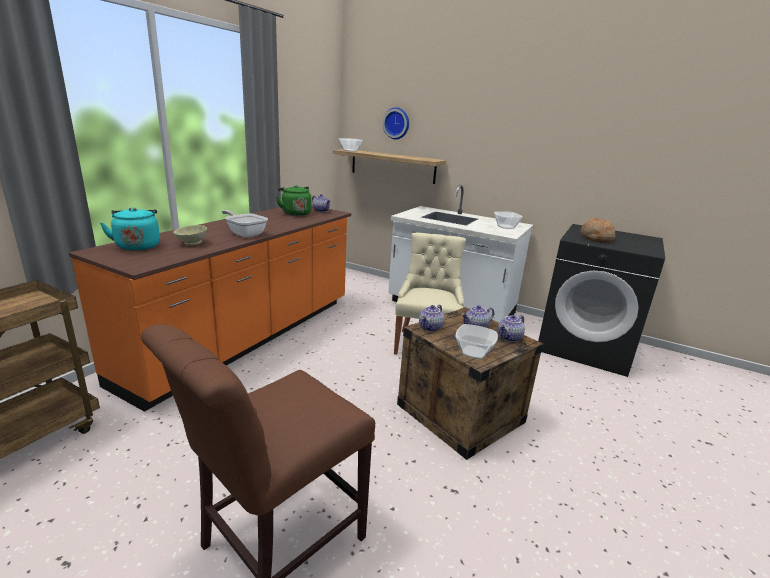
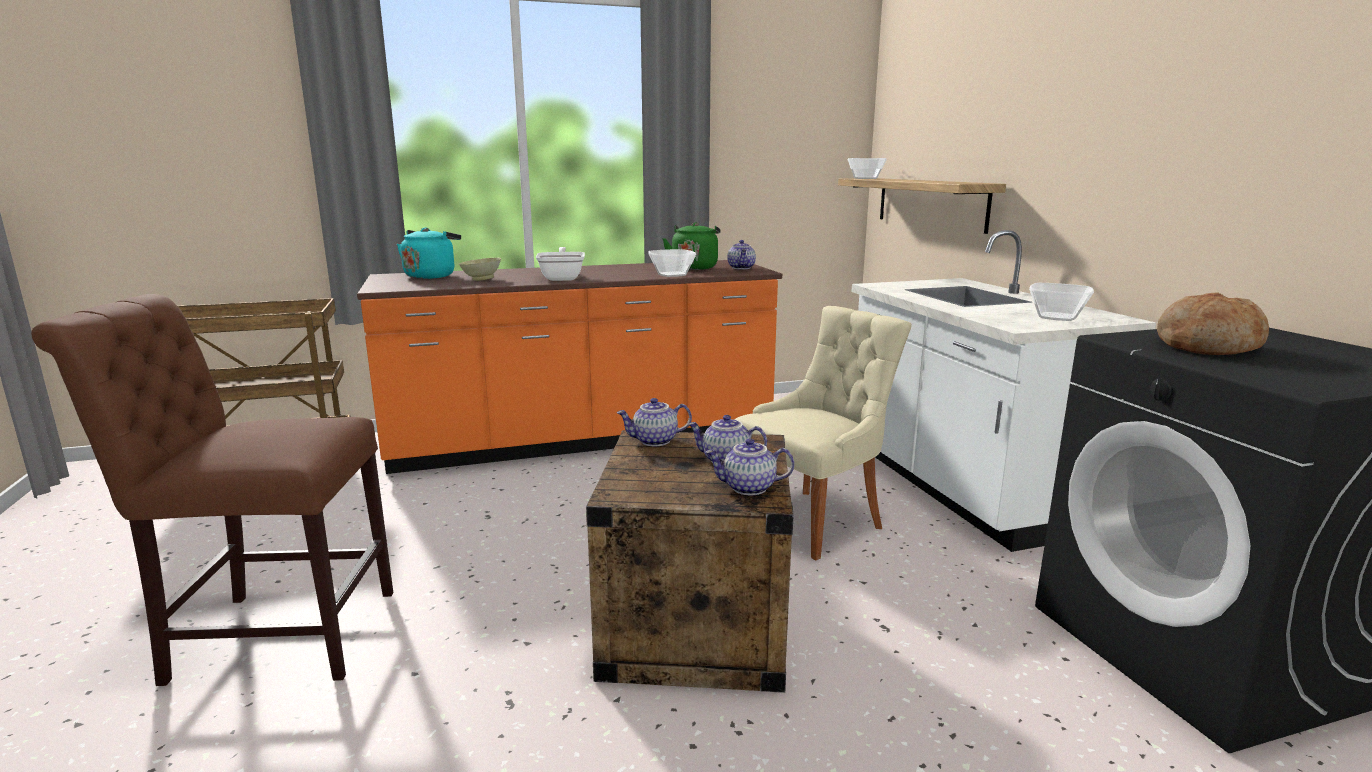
camera: 45 degrees right, 5 degrees down
wall clock [383,107,409,139] -> none
bowl [455,324,498,359] -> bowl moved to [648,249,696,277]

